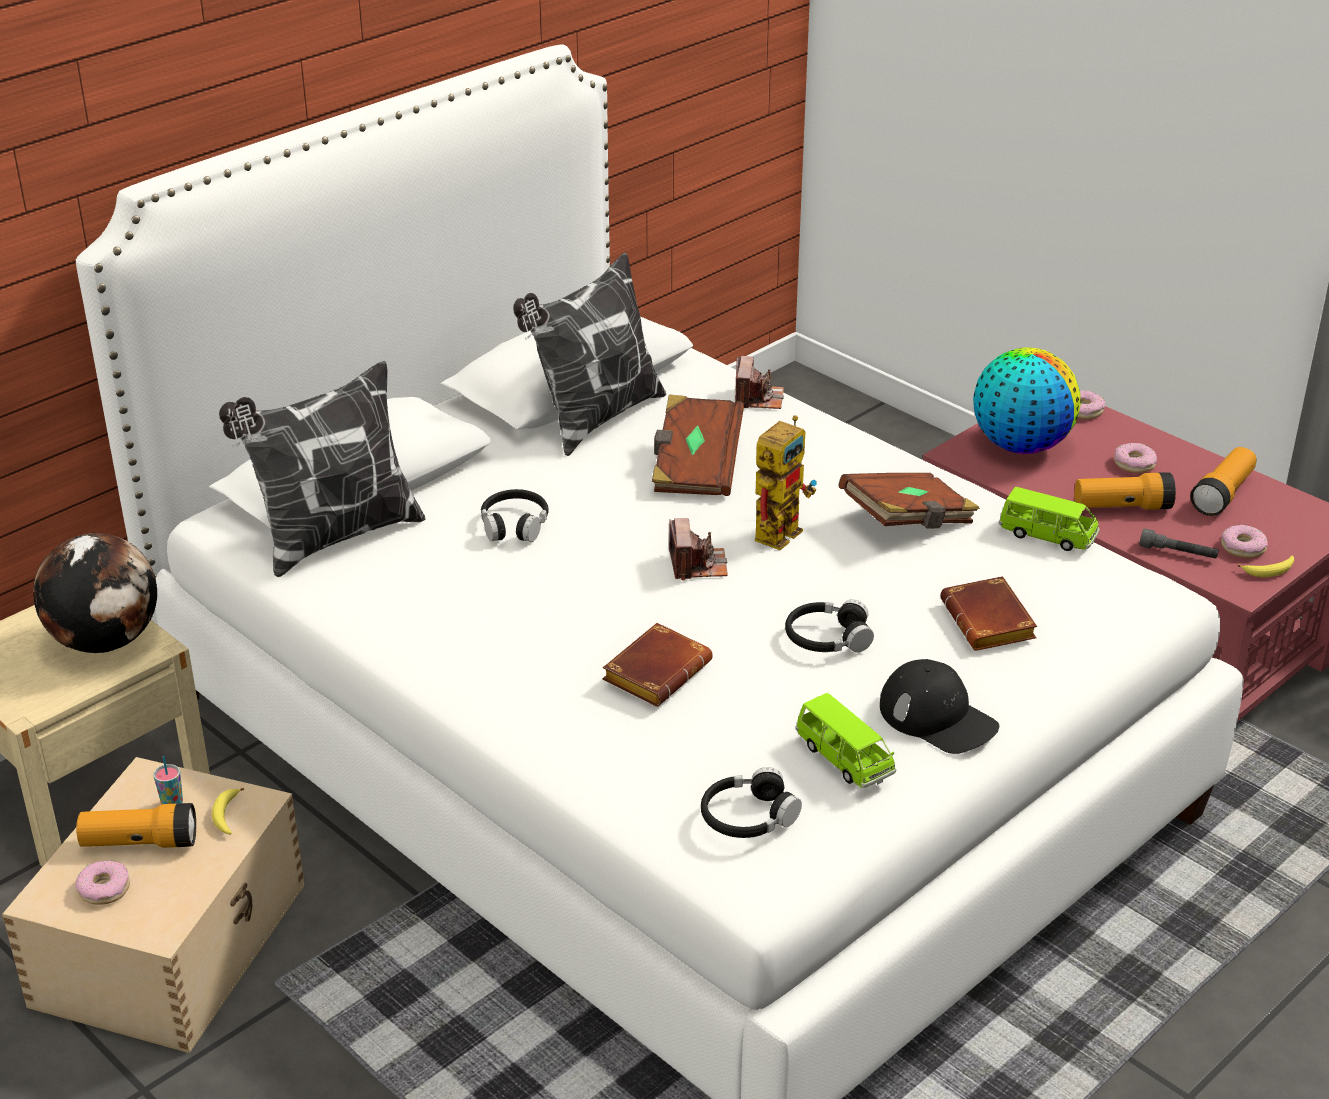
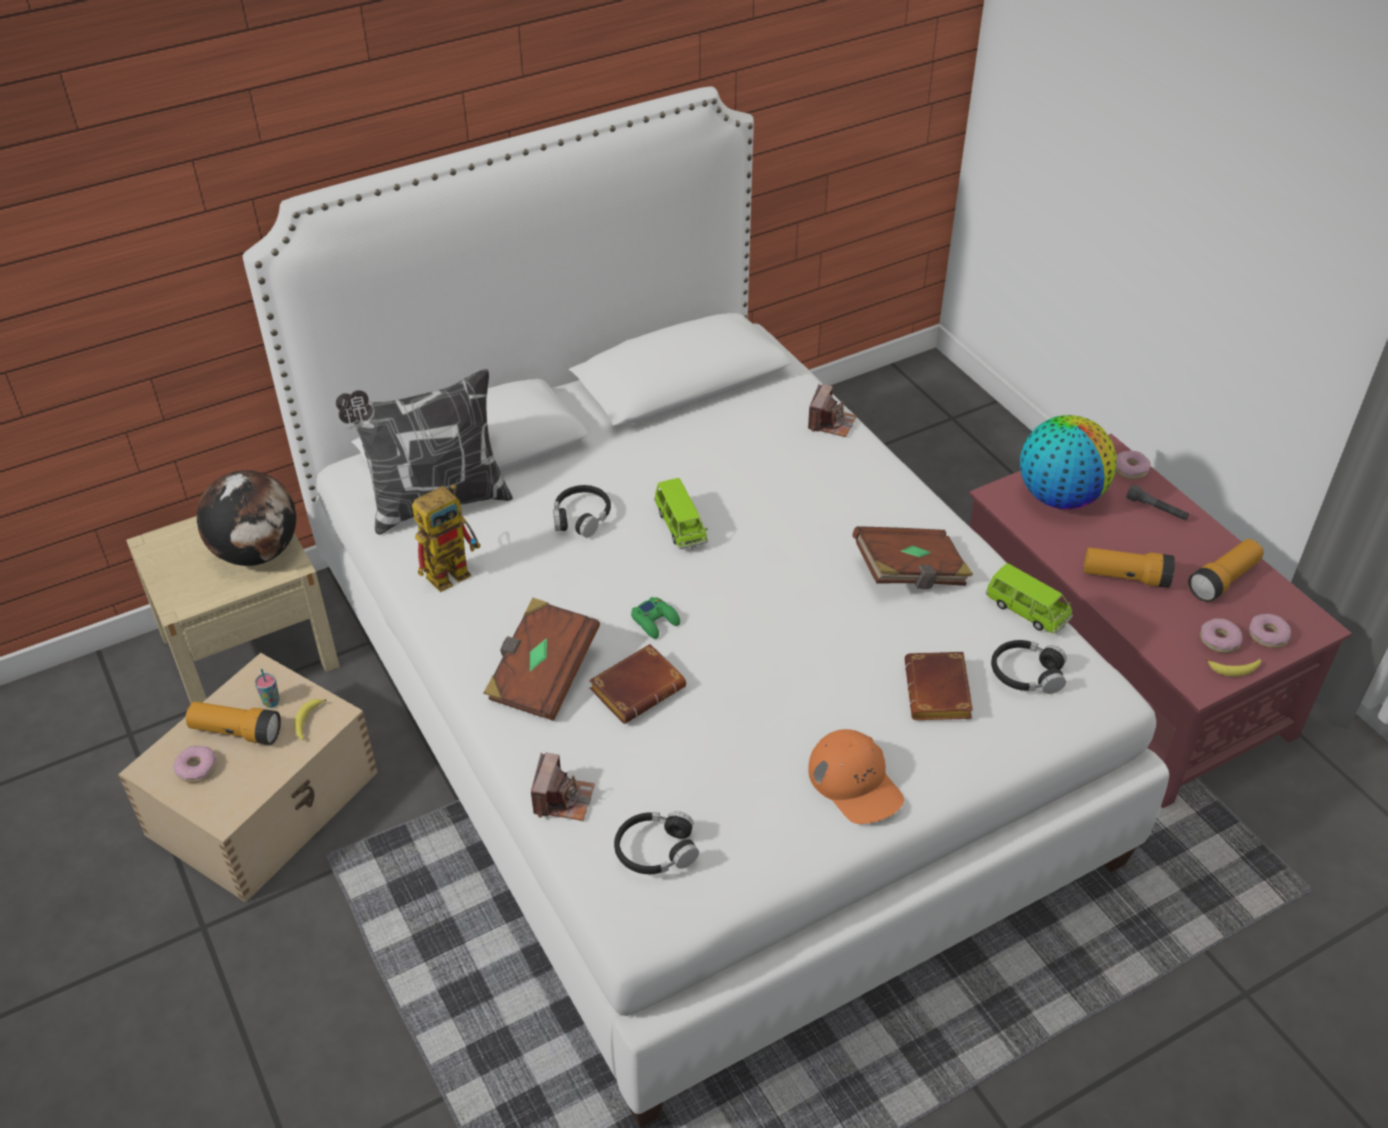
camera: 15 degrees right, 10 degrees up
pillow [513,253,666,456] -> none
brown book [652,394,744,496] -> brown book moved to [483,597,600,721]
camera [669,518,728,581] -> camera moved to [531,752,595,821]
toy robot [755,415,817,550] -> toy robot moved to [412,484,480,592]
black headphones [785,600,874,653] -> black headphones moved to [991,640,1067,694]
green toy car [795,693,896,788] -> green toy car moved to [654,478,708,549]
black cap [880,659,999,754] -> orange cap [808,729,904,824]
donut [1114,443,1157,473] -> donut moved to [1249,614,1291,648]
grey flashlight [1139,529,1219,558] -> grey flashlight moved to [1127,485,1189,521]
none -> green game controller [631,597,680,639]

